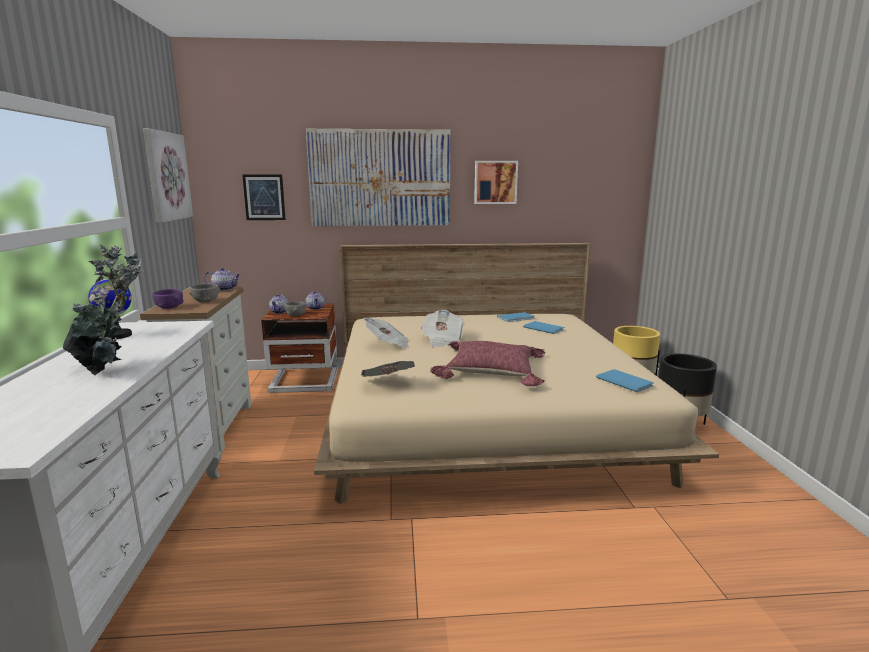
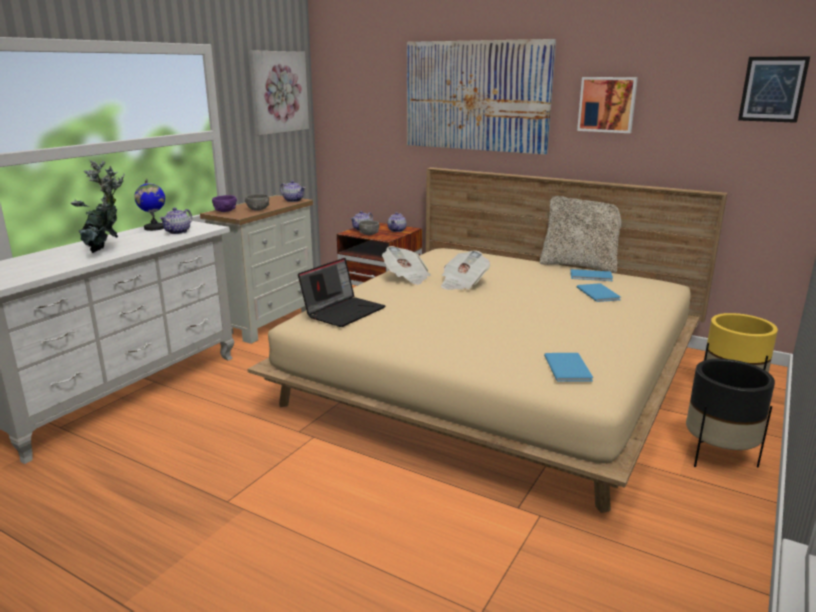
camera: 35 degrees right, 5 degrees up
picture [242,174,285,220] -> picture moved to [738,56,810,123]
newspaper [361,361,415,377] -> laptop [298,258,385,327]
red pillow [430,341,546,387] -> none
none -> teapot [159,207,192,234]
none -> beige pillow [540,196,622,273]

